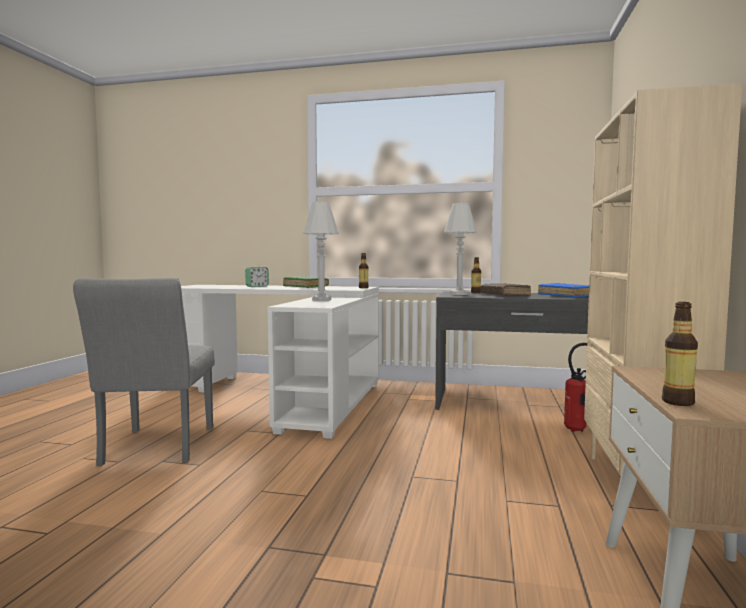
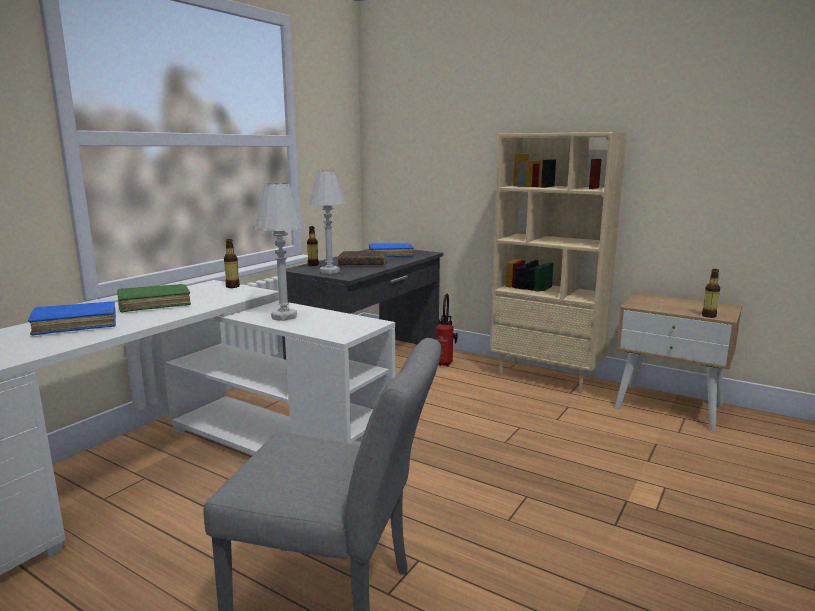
camera: 70 degrees left, 10 degrees up
alarm clock [245,267,269,287] -> blue book [28,301,116,336]

